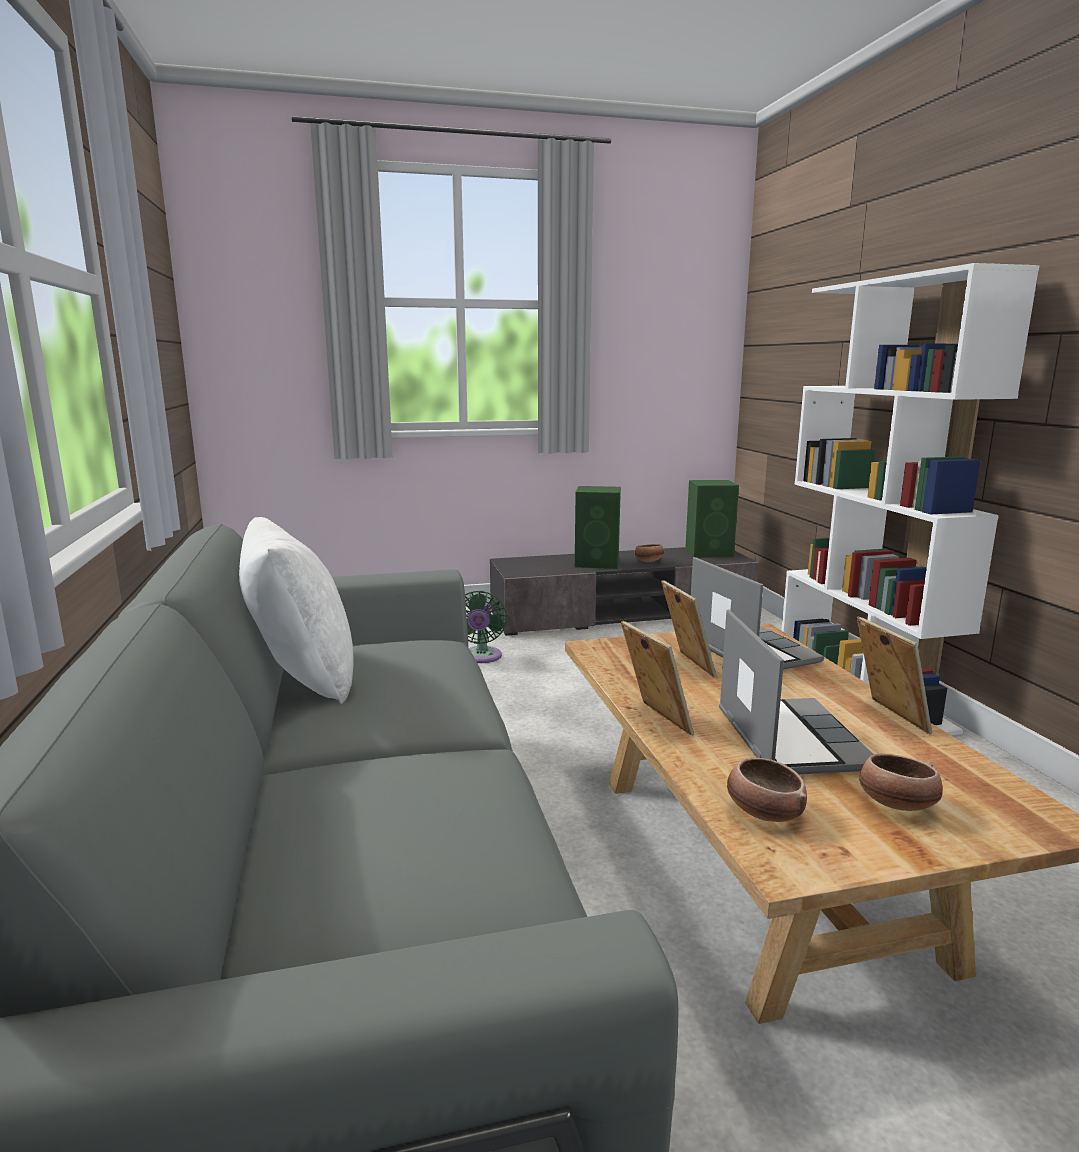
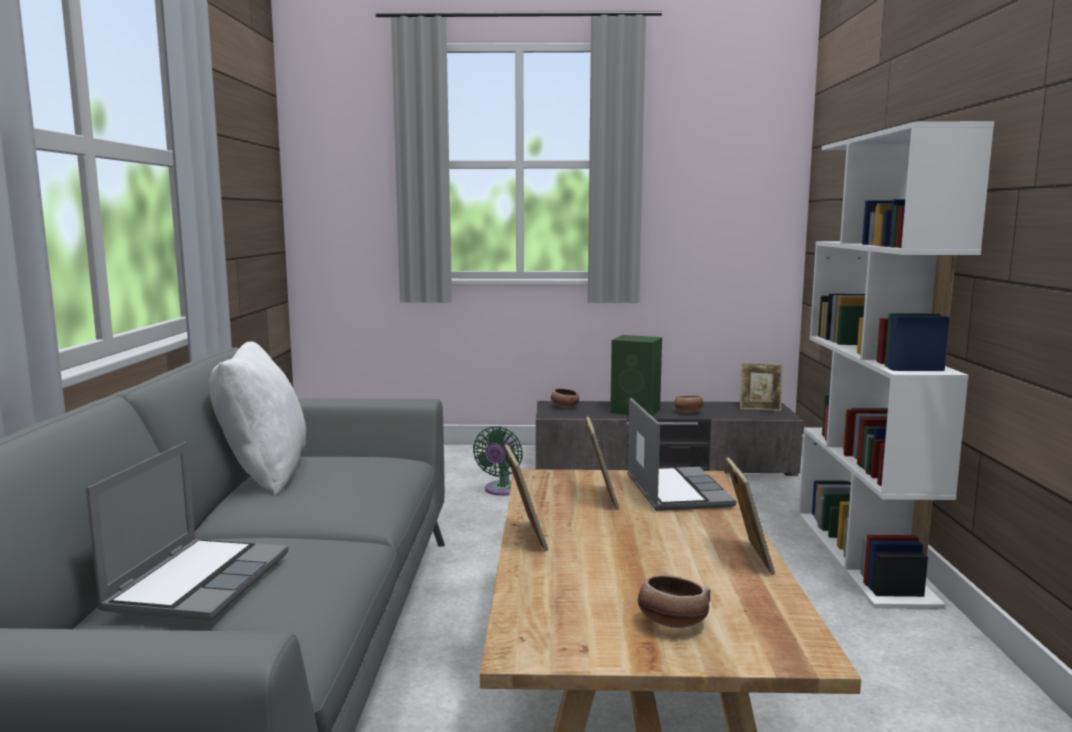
camera: 15 degrees right, 5 degrees down
green speaker [685,480,739,558] -> picture frame [740,363,783,411]
laptop [719,610,873,775] -> laptop moved to [86,442,289,621]
bowl [727,758,807,822] -> bowl moved to [551,388,579,408]

